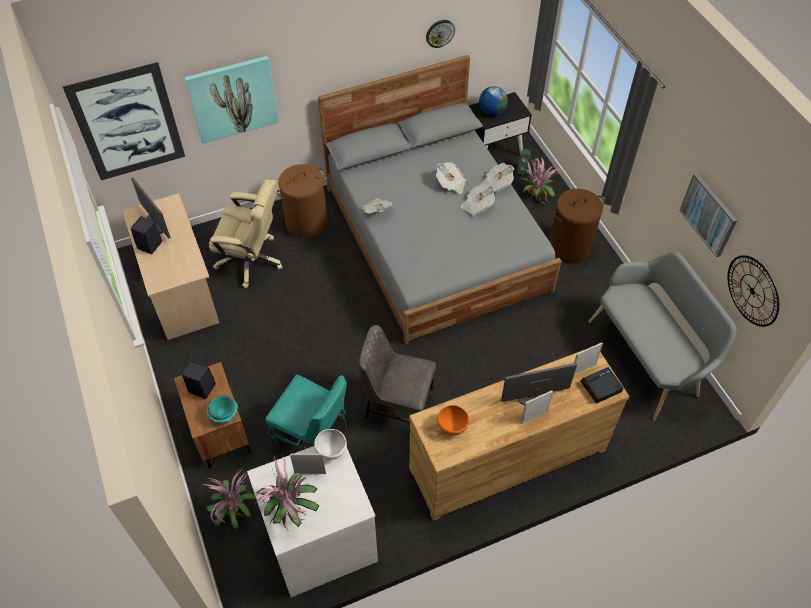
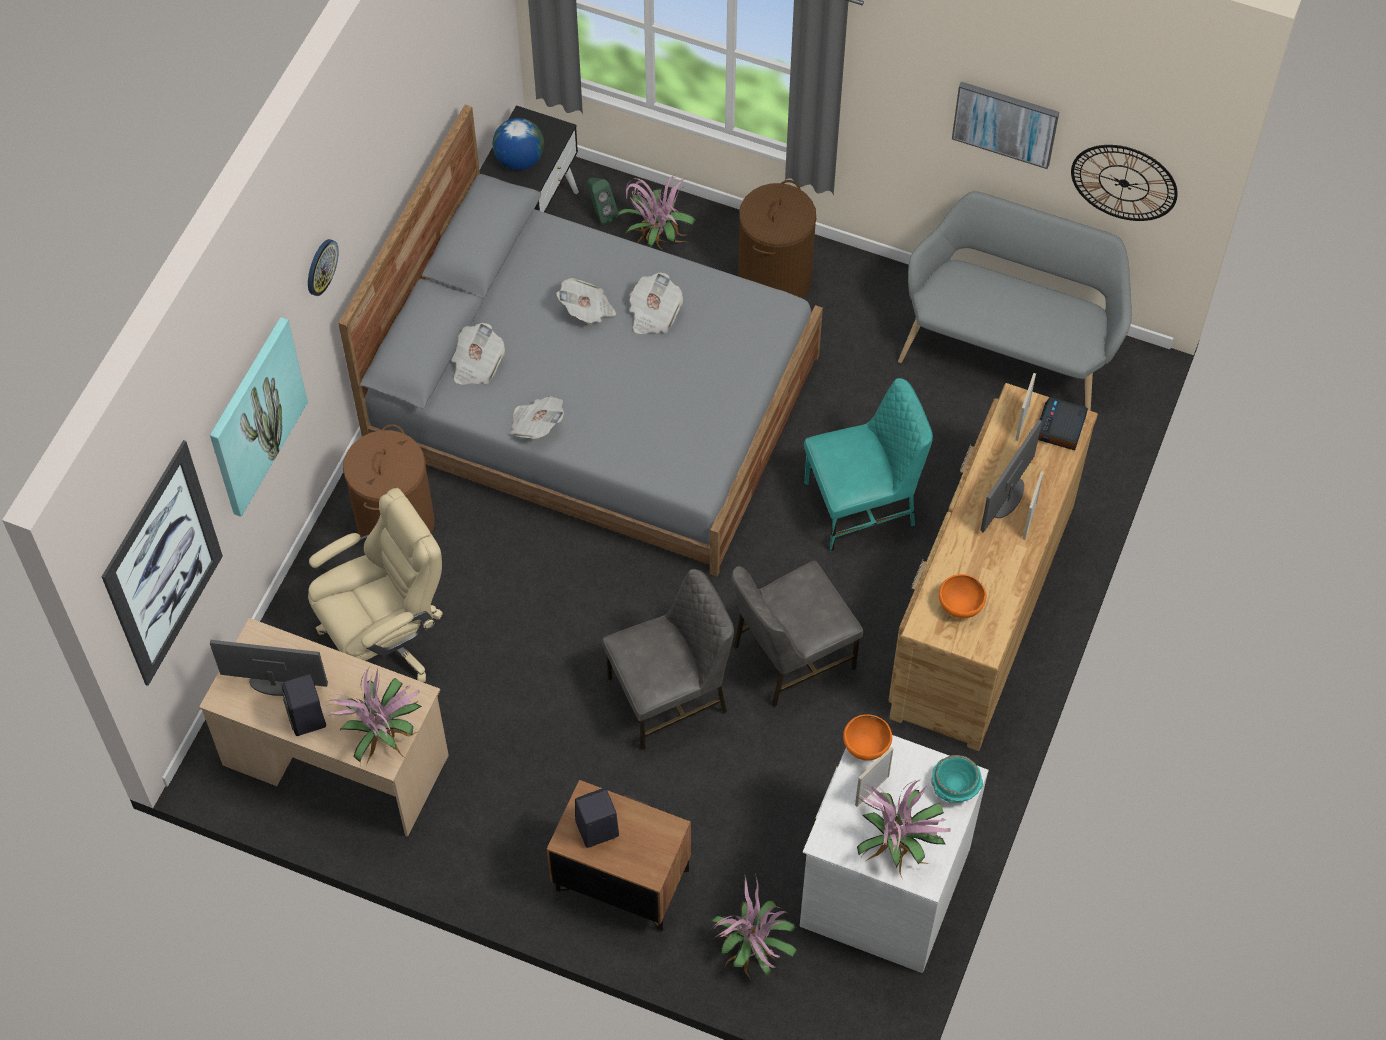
camera: 45 degrees left, 5 degrees up
turquoise bowl [206,395,238,423] -> turquoise bowl moved to [931,755,983,803]
turquoise chair [265,375,349,450] -> turquoise chair moved to [804,378,933,552]
white bowl [314,429,347,460] -> orange bowl [843,714,892,761]
wall clock [426,20,455,48] -> wall clock moved to [308,239,339,296]
newspaper [480,163,514,193] -> newspaper moved to [451,323,505,384]
none -> potted plant [326,668,422,766]
none -> grey chair [602,569,734,750]

